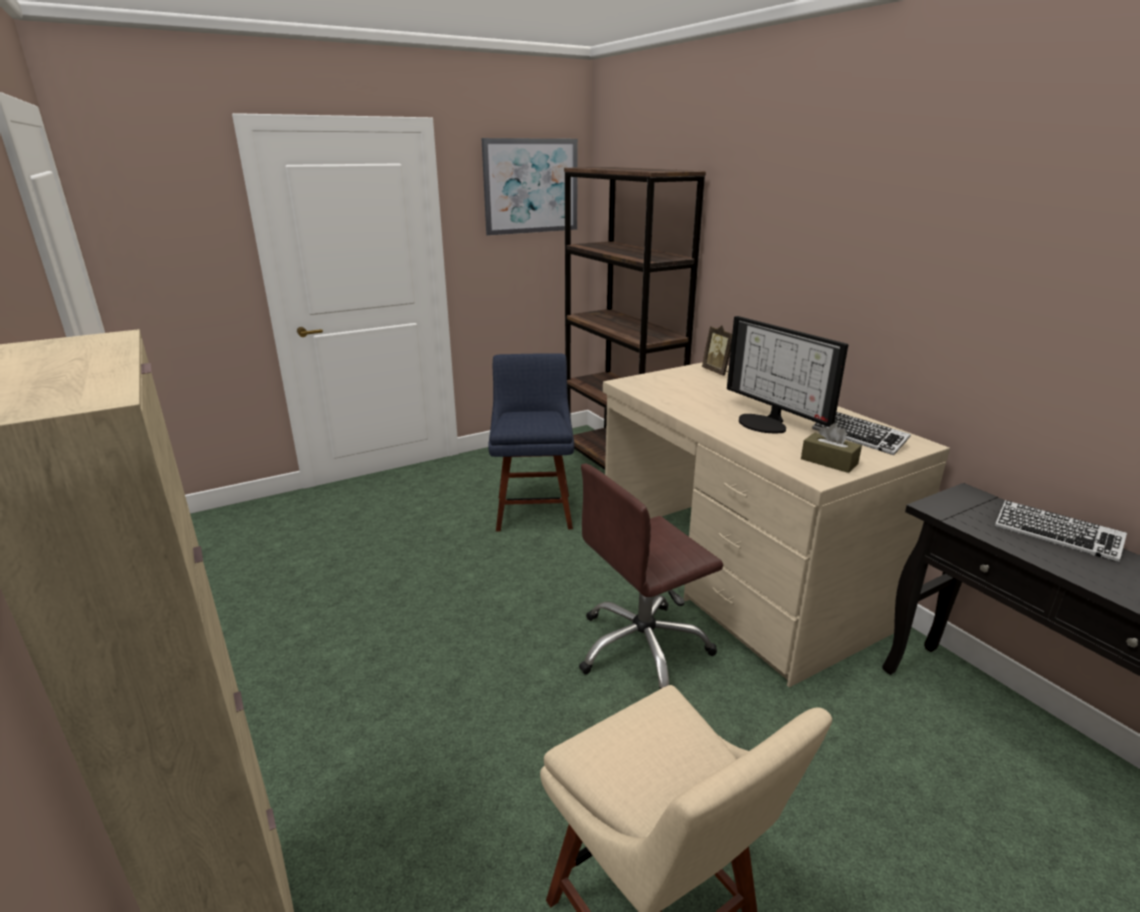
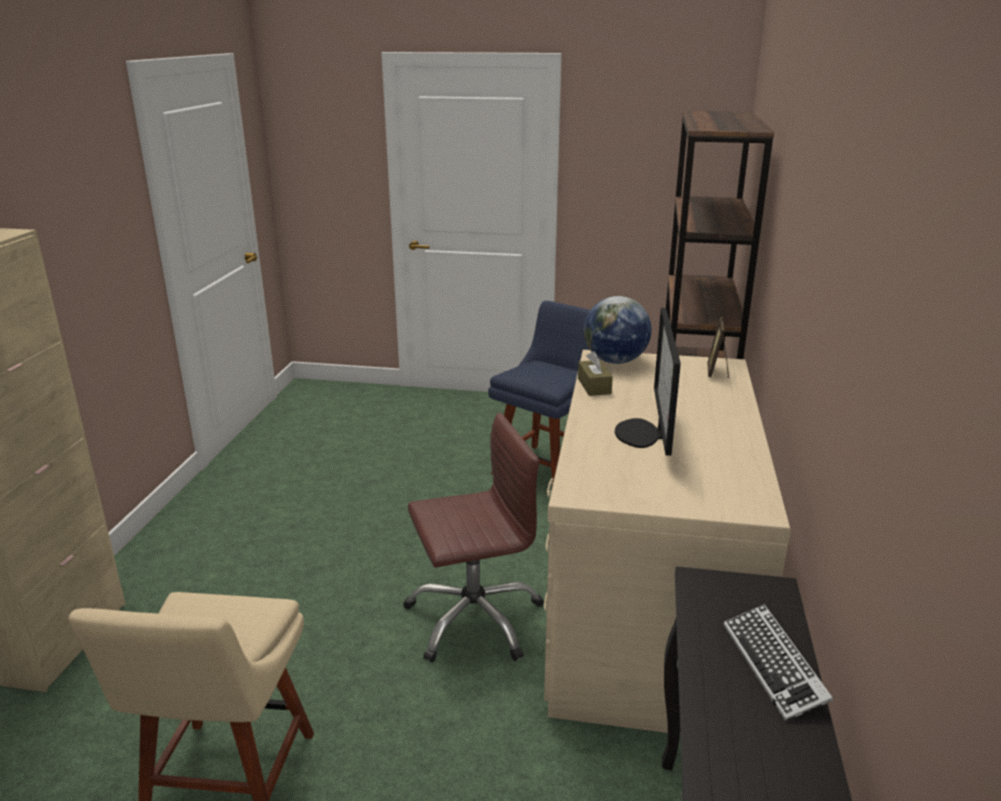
camera: 40 degrees right, 0 degrees up
picture [481,138,578,236] -> none
brown office chair [579,463,723,690] -> brown office chair turned 150 degrees clockwise [403,413,544,663]
brown tissue box [801,423,862,473] -> brown tissue box moved to [578,351,613,396]
keyboard [812,412,911,455] -> none
none -> globe [584,296,652,364]

